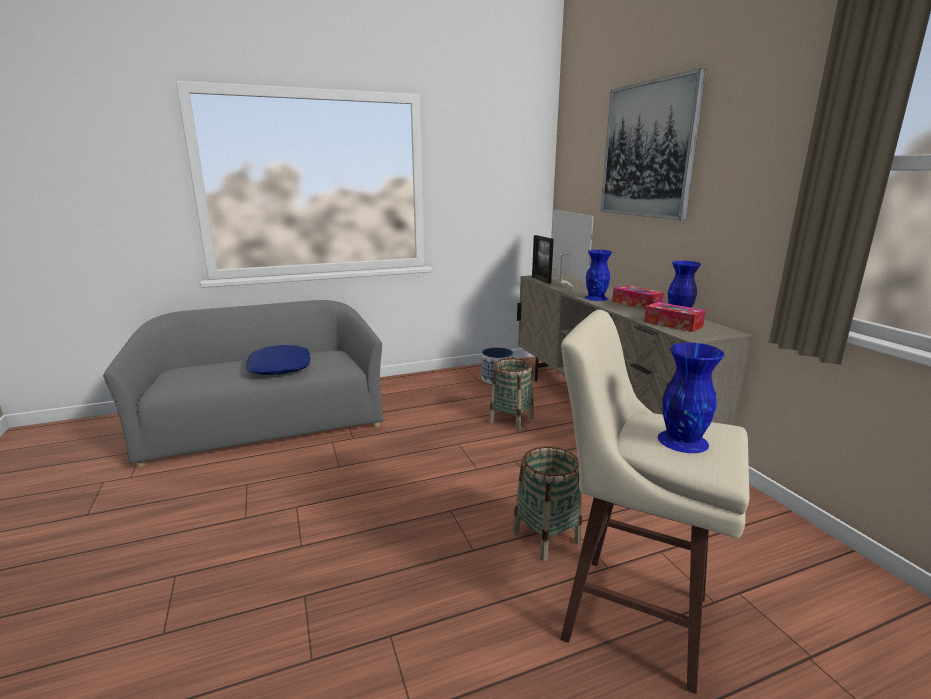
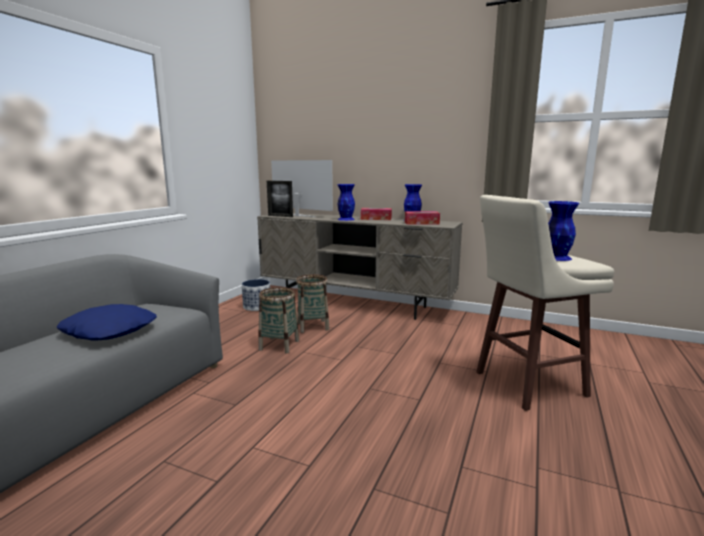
camera: 45 degrees left, 5 degrees down
basket [512,446,582,561] -> basket moved to [258,287,299,353]
picture [601,68,706,220] -> none

